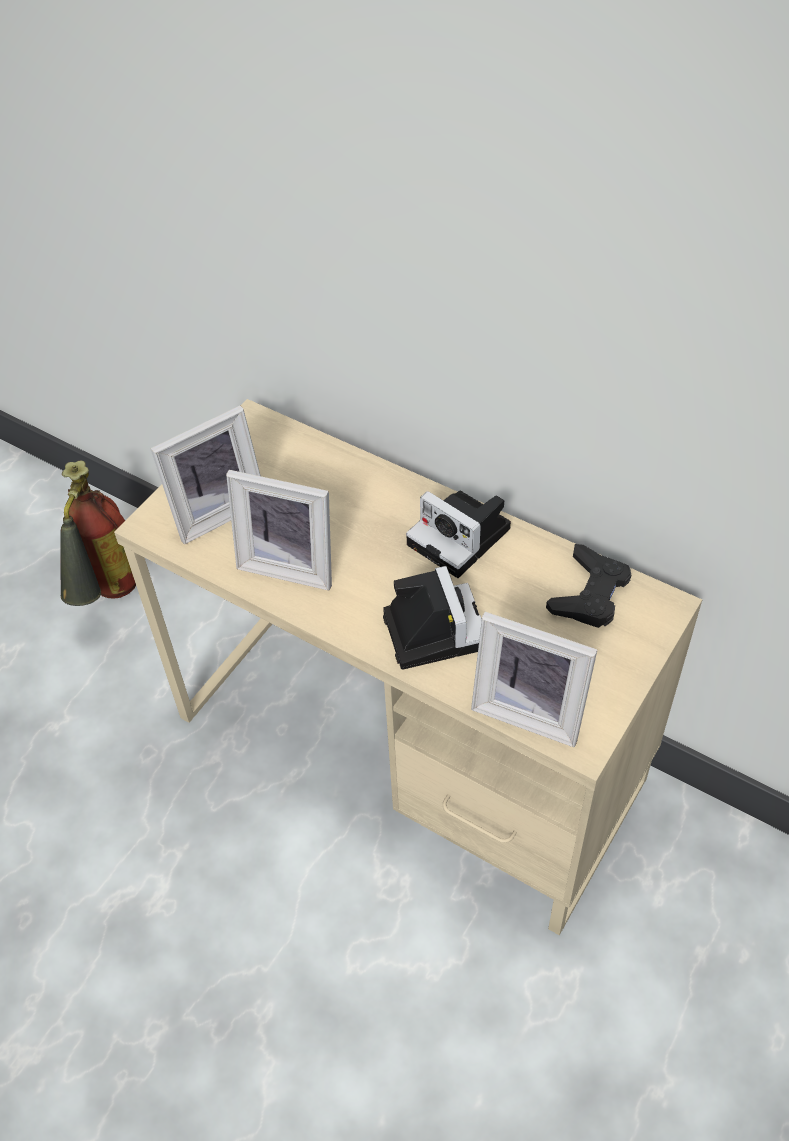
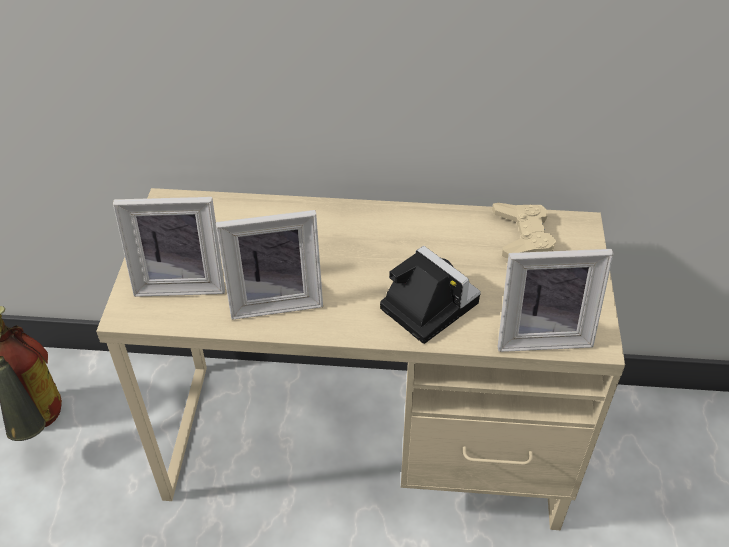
camera: 30 degrees left, 5 degrees down
picture frame [150,406,261,544] -> picture frame turned 60 degrees clockwise [113,197,225,297]
camera [406,491,511,578] -> none
black game controller [546,544,631,628] -> beige game controller [492,203,556,259]

